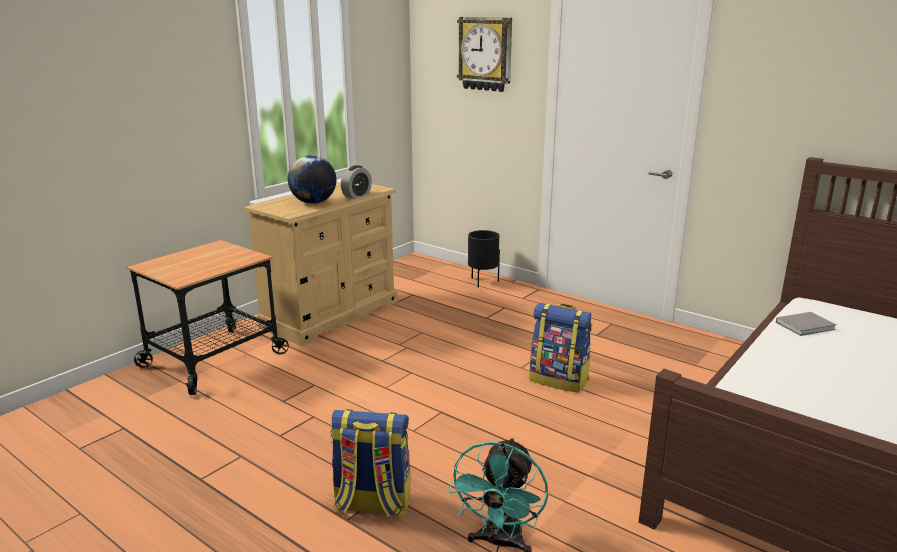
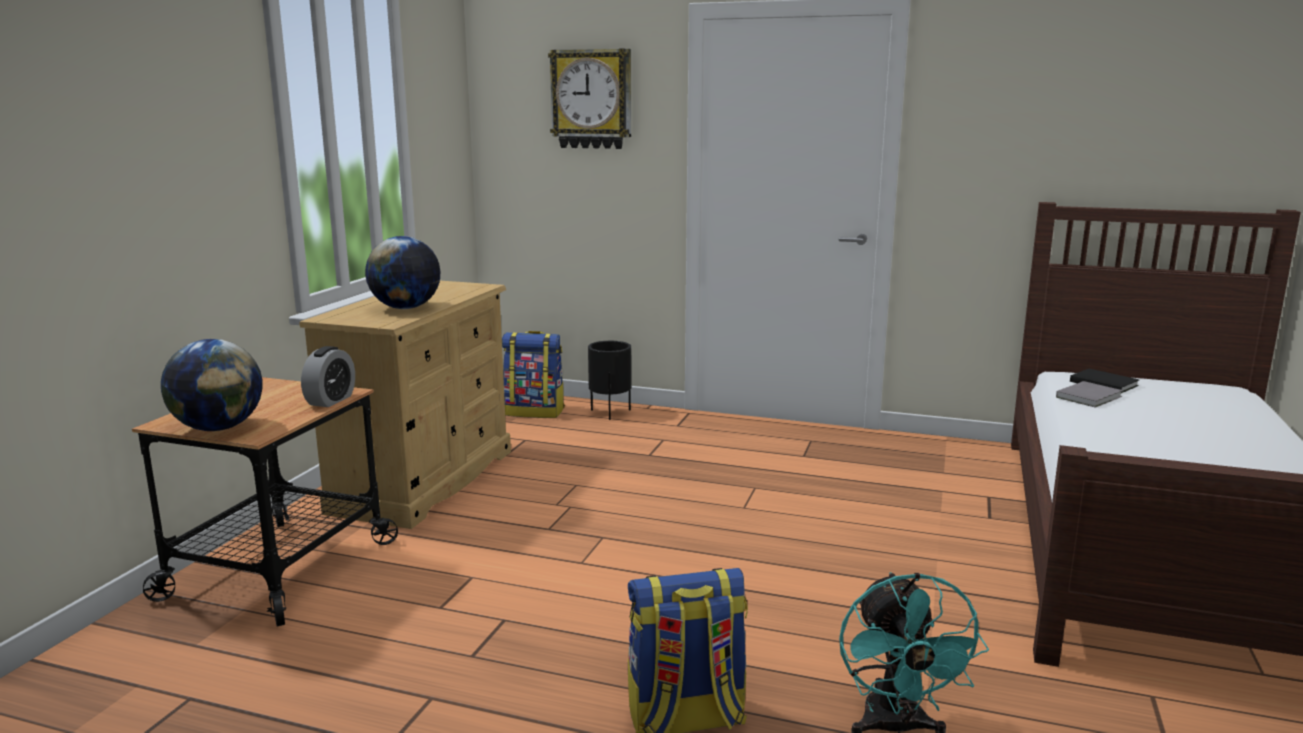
camera: 20 degrees left, 5 degrees down
alarm clock [341,165,372,199] -> alarm clock moved to [301,346,355,407]
backpack [530,303,592,393] -> backpack moved to [502,331,565,418]
none -> globe [161,339,263,431]
none -> black book [1070,369,1139,393]

